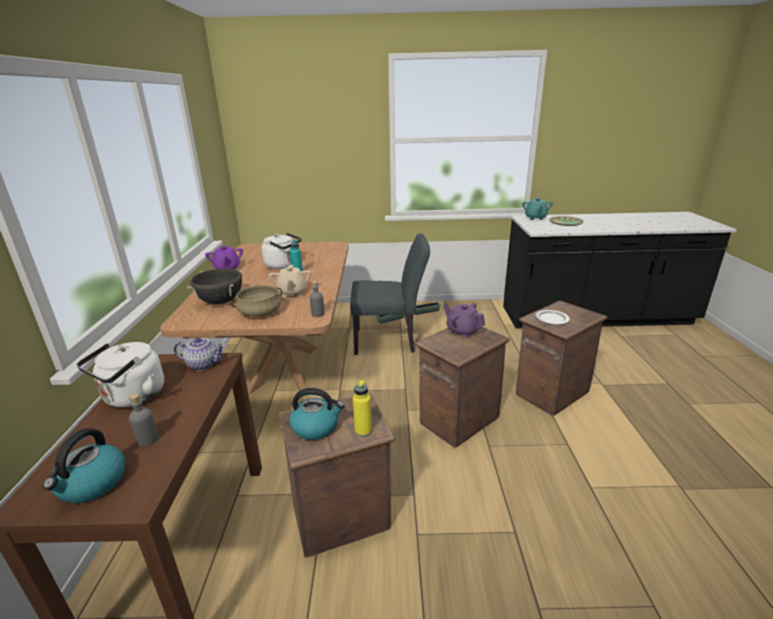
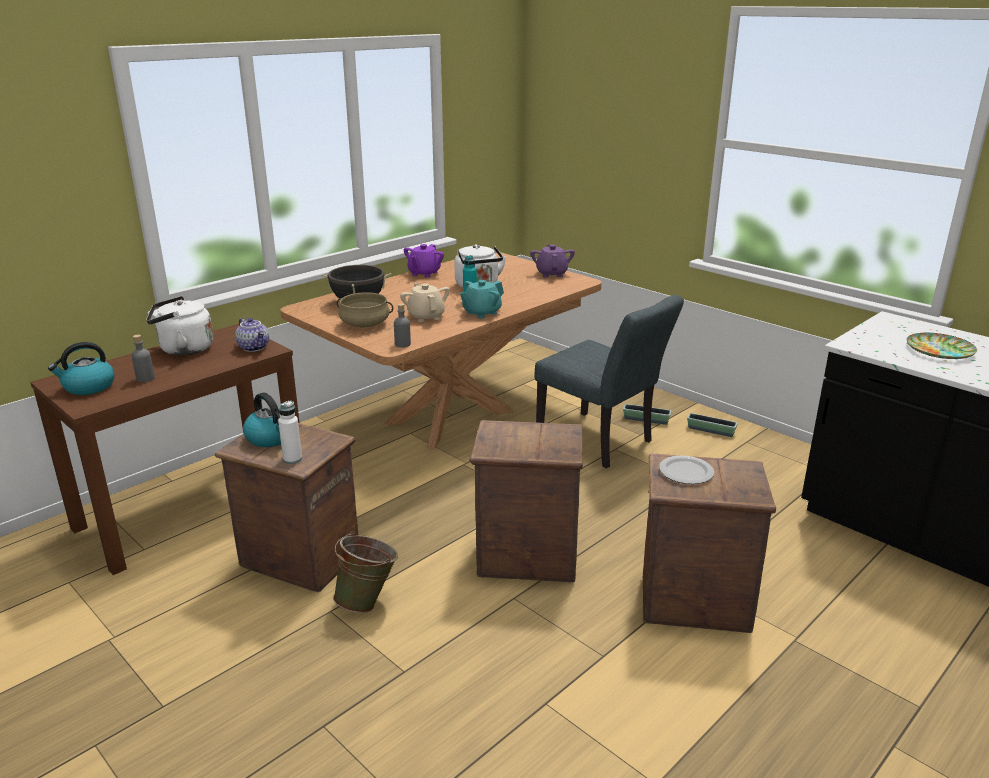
camera: 45 degrees right, 0 degrees up
beige teapot [269,265,311,297] -> beige teapot turned 120 degrees clockwise [400,283,450,322]
yellow bottle [353,379,372,437] -> white bottle [278,400,302,464]
purple teapot [443,303,485,338] -> purple teapot moved to [530,245,575,278]
turquoise teapot [522,198,553,220] -> turquoise teapot moved to [460,280,504,319]
none -> green bucket [333,531,398,613]

